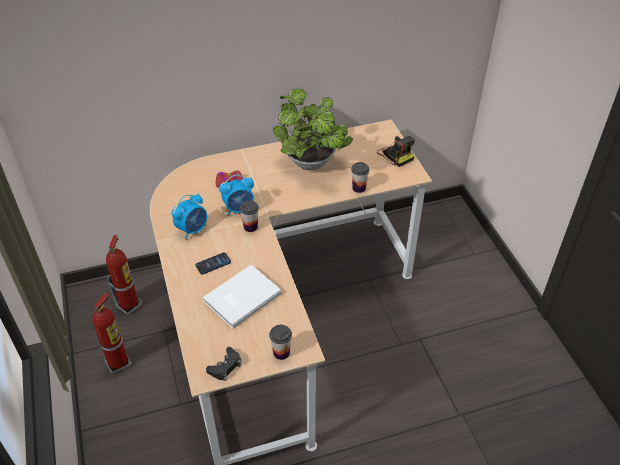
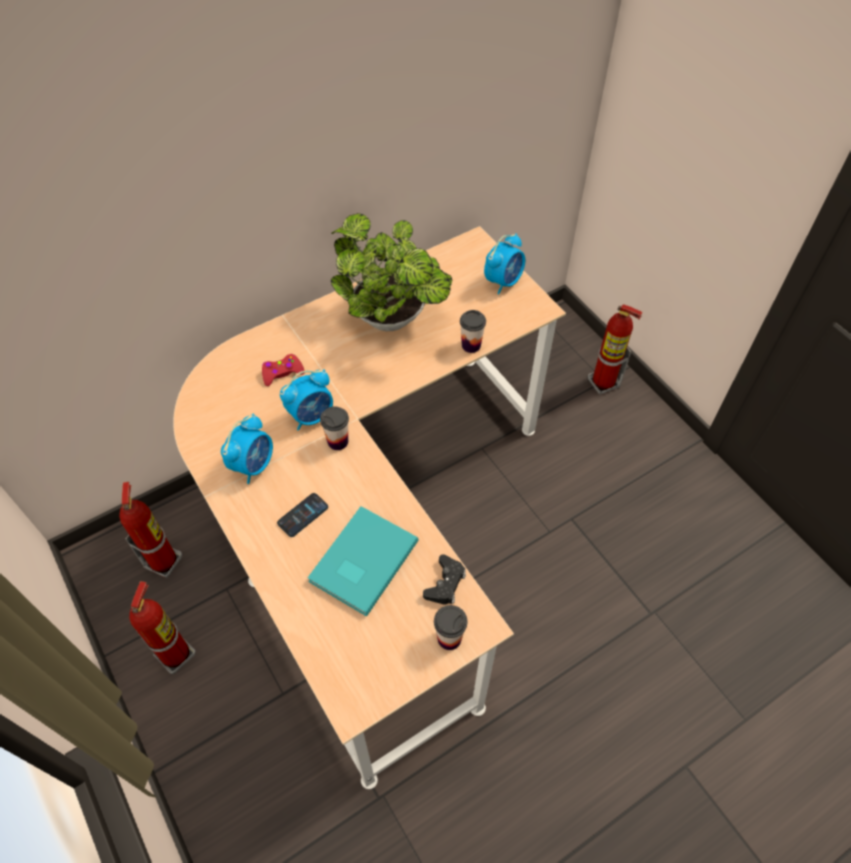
camera: 15 degrees left, 10 degrees up
white book [203,265,282,329] -> turquoise book [308,506,418,617]
black game controller [206,347,242,381] -> black game controller moved to [423,554,466,605]
camera [377,136,415,167] -> alarm clock [484,233,525,295]
none -> fire extinguisher [587,304,643,395]

